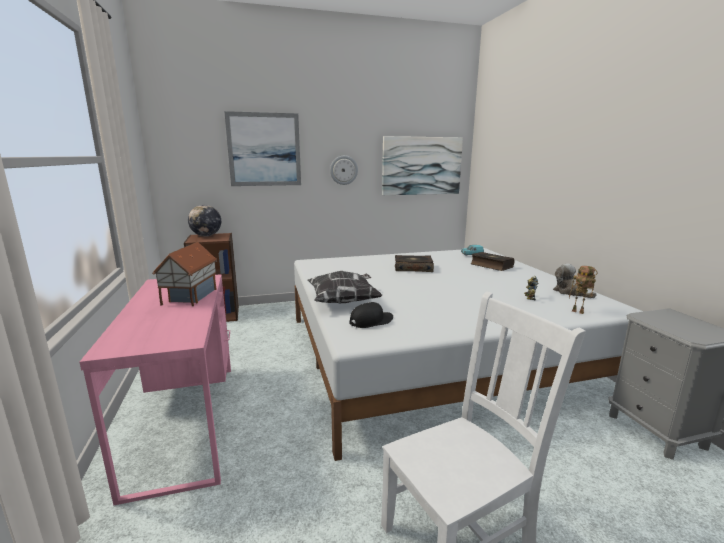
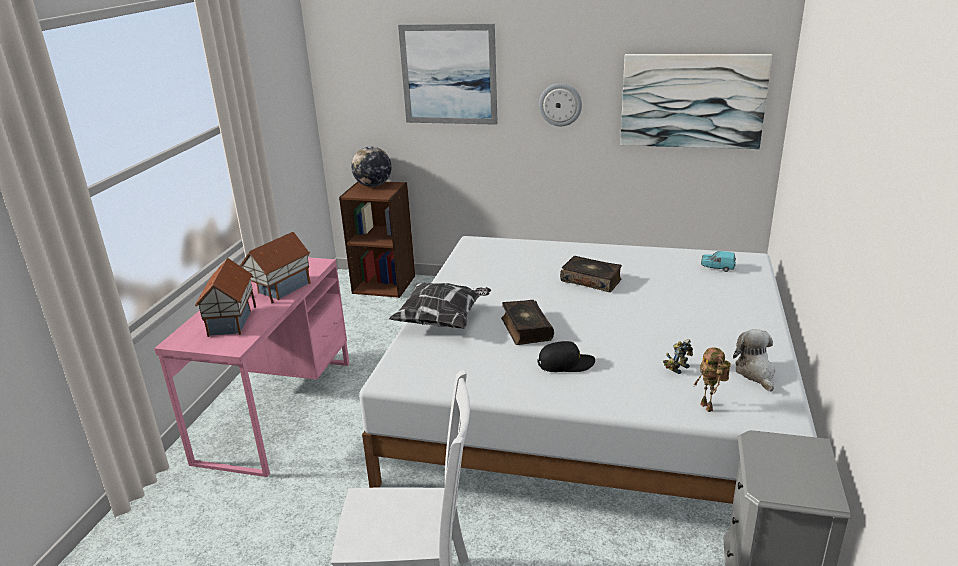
camera: 30 degrees right, 10 degrees up
black cap [349,302,393,328] -> black cap moved to [538,341,595,372]
book [470,252,515,271] -> book moved to [501,300,554,345]
none -> toy house [195,258,256,337]

